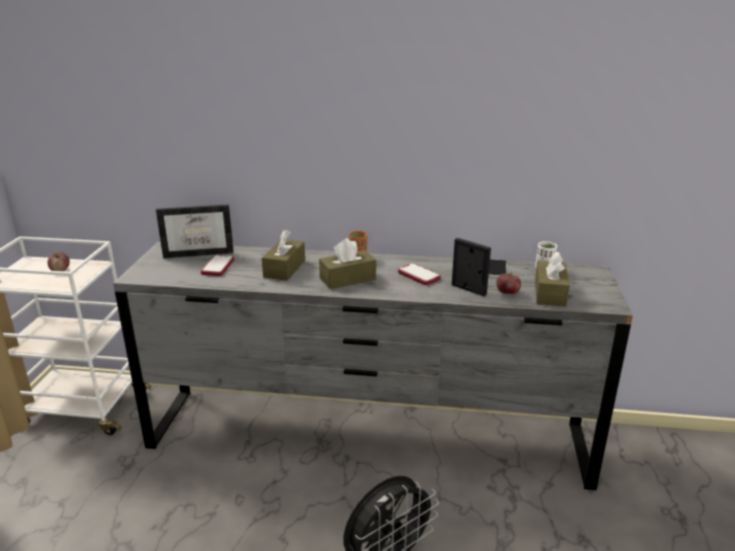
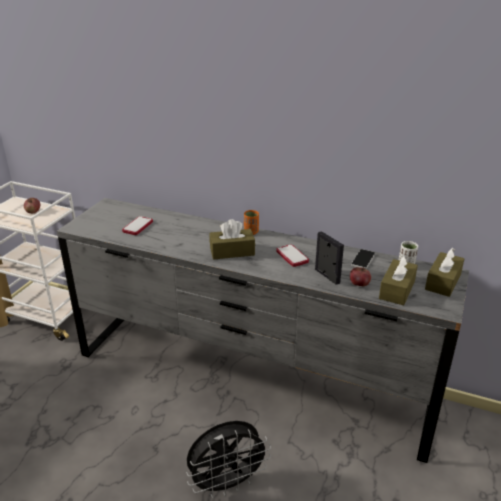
camera: 15 degrees right, 5 degrees up
picture frame [156,204,234,258] -> none
brown tissue box [262,230,305,281] -> brown tissue box moved to [425,248,464,297]

